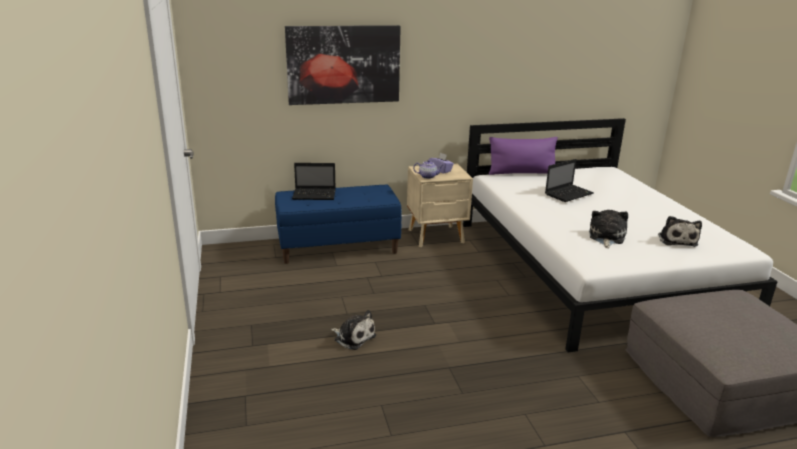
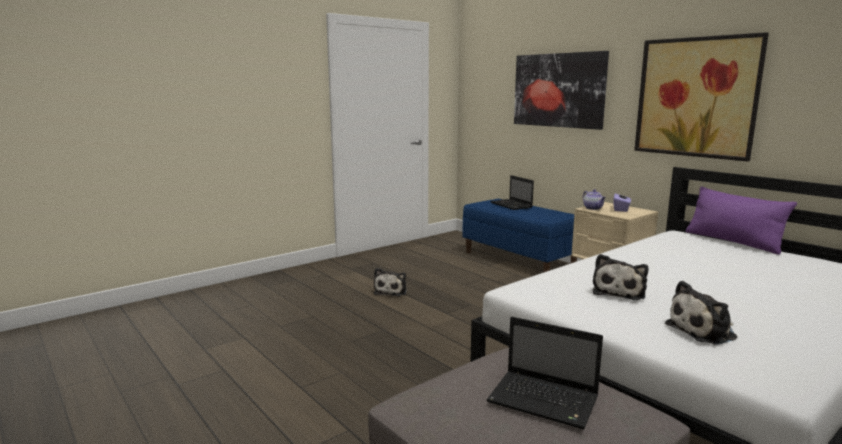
camera: 65 degrees right, 10 degrees down
laptop [545,159,594,202] -> laptop moved to [487,317,603,429]
plush toy [589,210,628,248] -> plush toy turned 120 degrees clockwise [593,254,648,300]
none -> picture [634,32,769,162]

